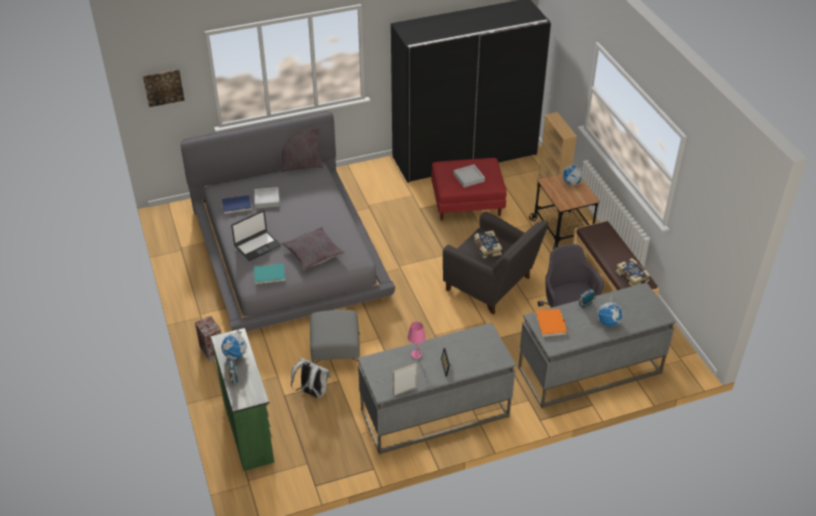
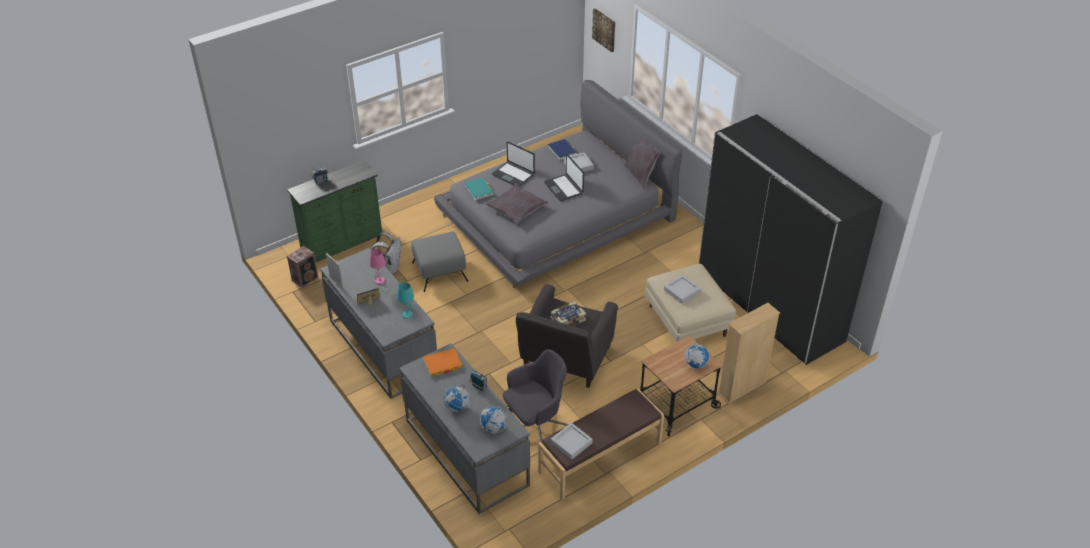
camera: 75 degrees right, 0 degrees up
speaker [195,316,221,361] -> speaker moved to [287,246,318,288]
globe [221,330,248,359] -> globe moved to [480,405,507,433]
red ottoman [431,158,507,220] -> beige ottoman [645,264,736,342]
book [616,258,650,287] -> grey tray [551,423,592,460]
none -> turquoise table lamp [397,282,414,319]
none -> laptop [544,154,584,201]

